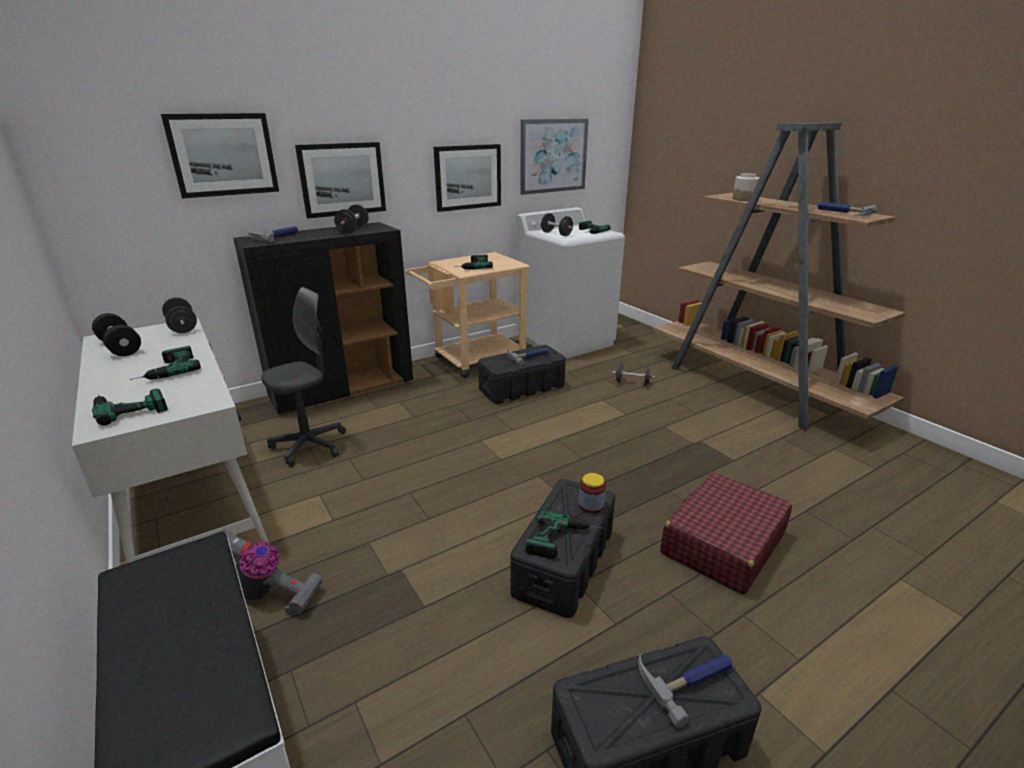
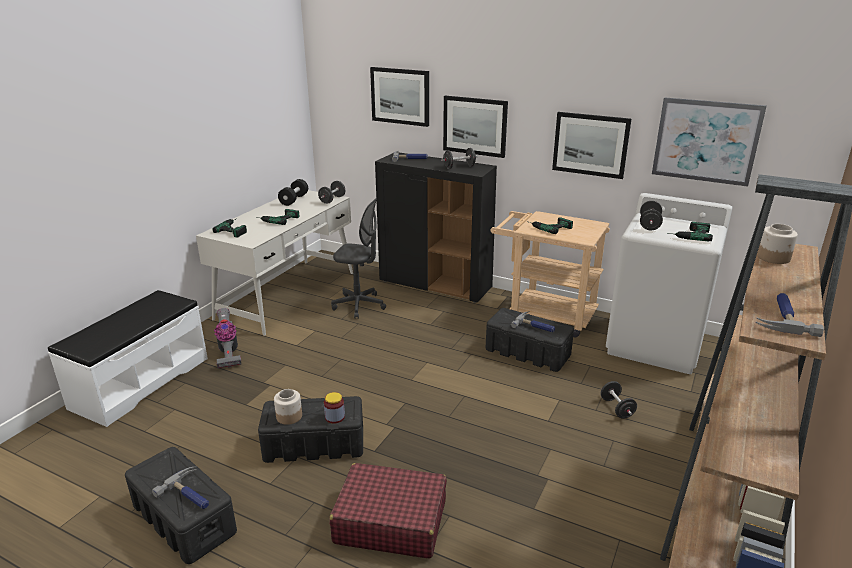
camera: 60 degrees right, 0 degrees up
power drill [526,510,602,559] -> jar [274,389,302,425]

